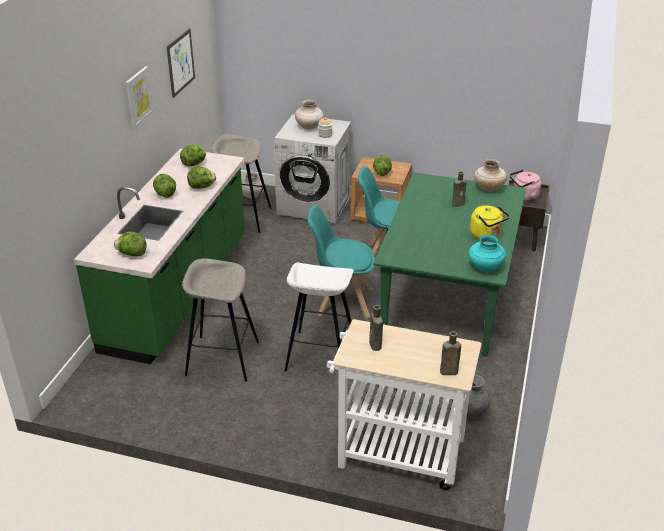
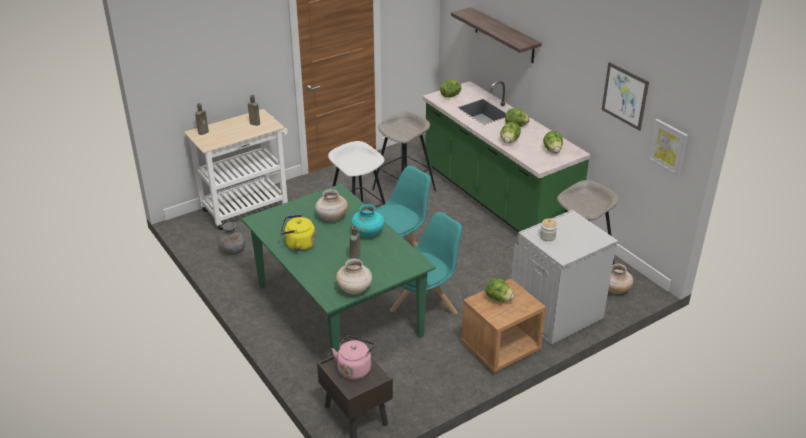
camera: 130 degrees right, 0 degrees up
picture [126,66,154,128] -> picture moved to [648,119,688,176]
beige vase [295,100,324,129] -> beige vase moved to [315,189,348,221]
turquoise vase [468,235,507,272] -> turquoise vase moved to [351,204,385,237]
none -> shelf [451,7,542,63]

